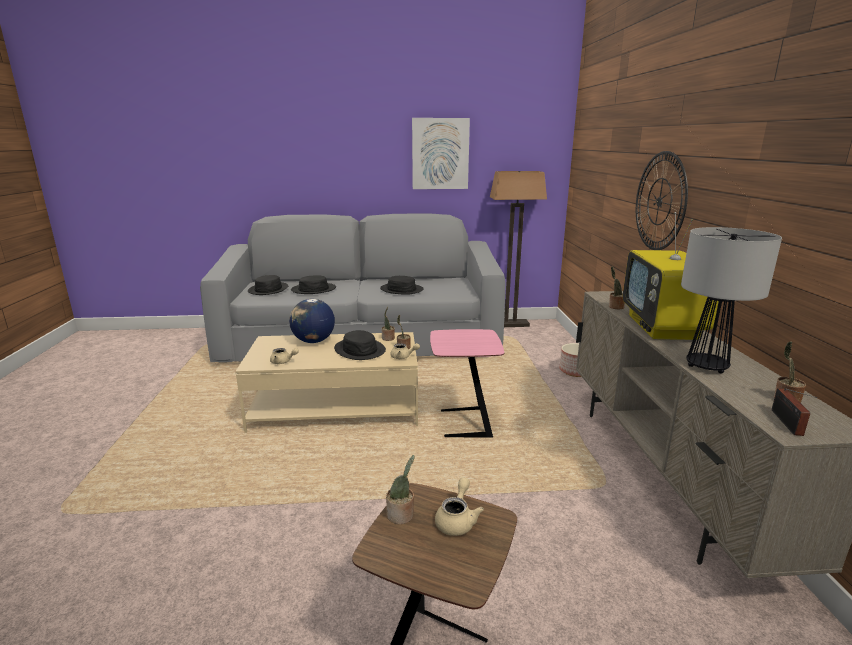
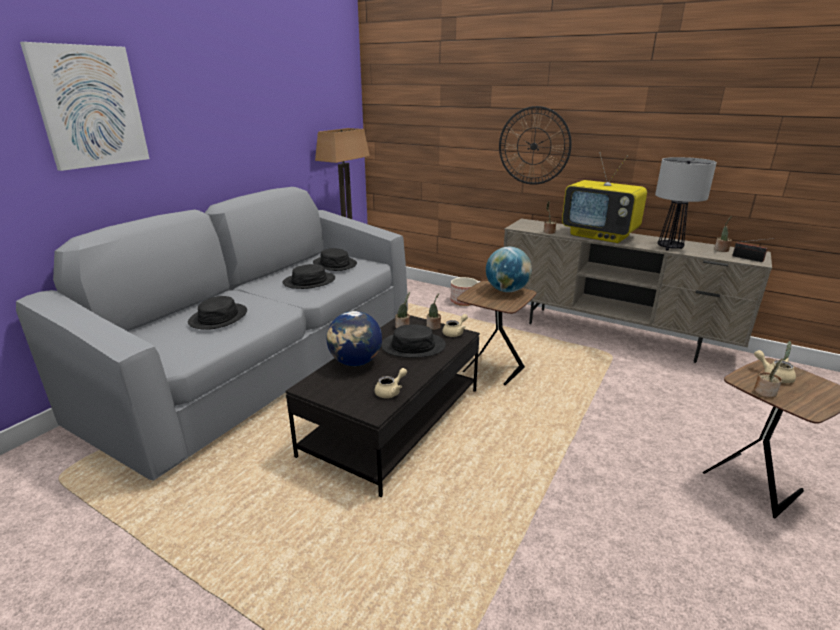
camera: 55 degrees left, 5 degrees up
beige coffee table [235,332,418,433] -> black coffee table [286,315,480,497]
black hat [248,275,288,295] -> black hat moved to [313,248,357,271]
picture [412,118,470,189] -> picture moved to [20,42,150,171]
pink side table [430,329,504,438] -> brown side table [457,281,536,385]
none -> globe [486,247,532,292]

